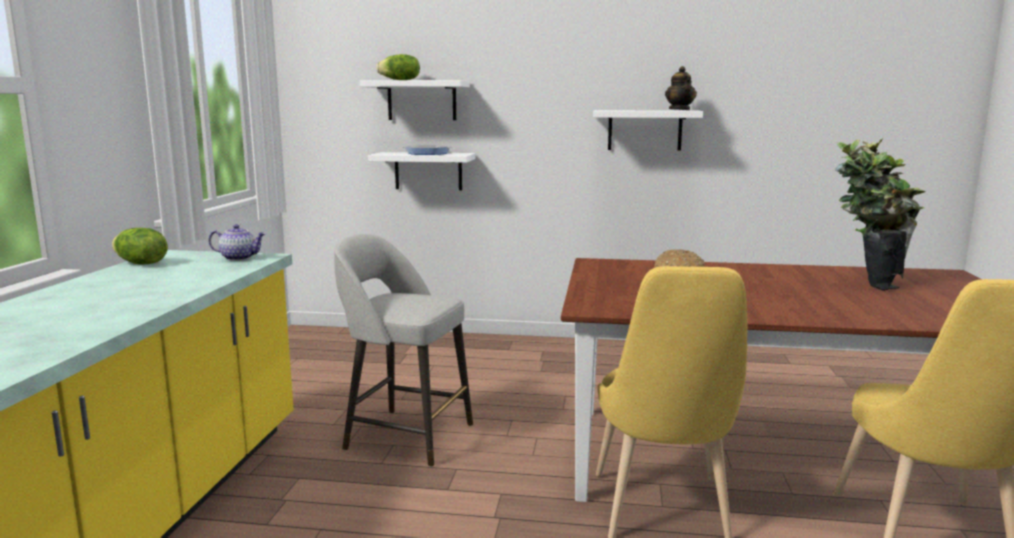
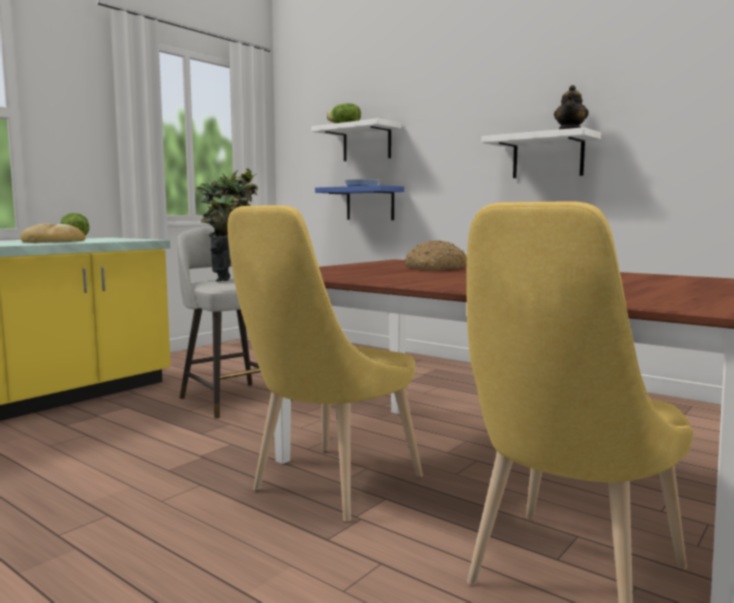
camera: 30 degrees right, 5 degrees down
teapot [208,224,266,261] -> none
white shelf [368,152,475,190] -> blue shelf [315,185,404,220]
potted plant [835,139,926,291] -> potted plant moved to [196,168,258,282]
none -> bread [20,223,85,243]

